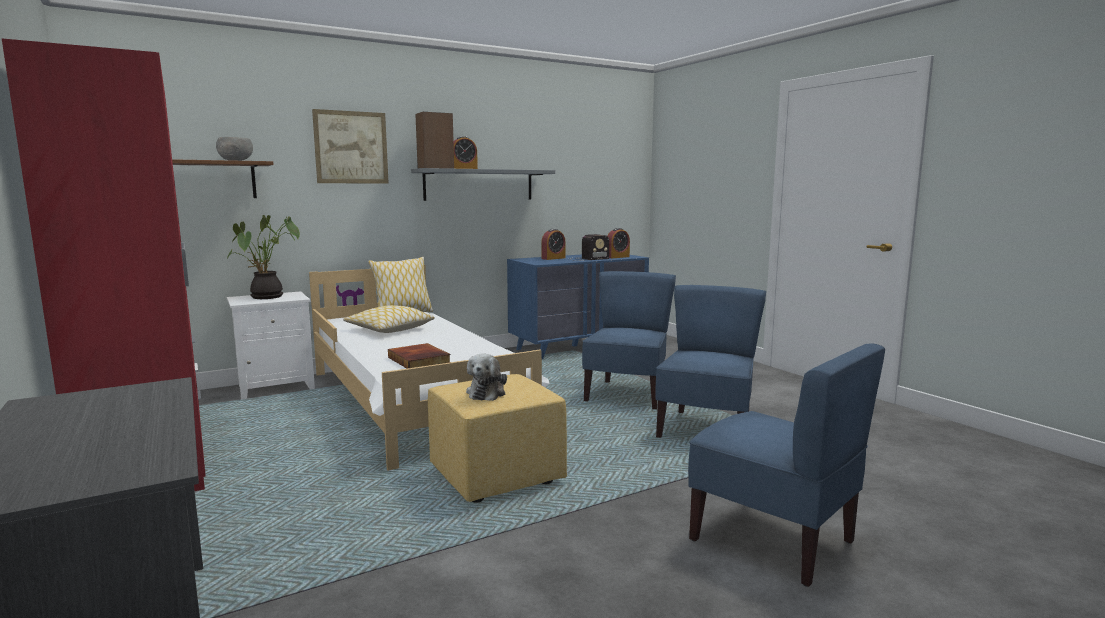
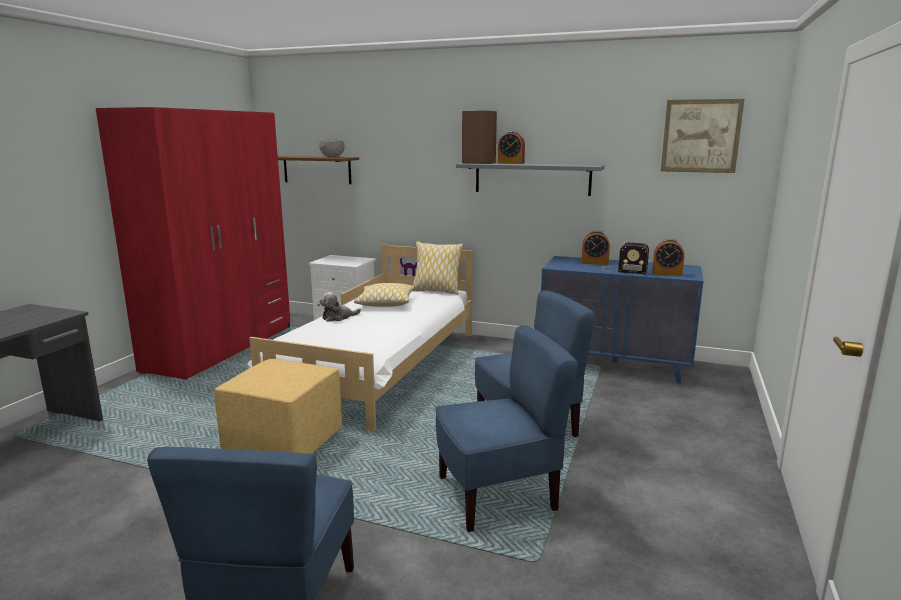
camera: 50 degrees right, 5 degrees up
potted plant [227,215,300,299] -> none
picture [312,109,389,183] -> picture moved to [661,99,744,173]
book [388,343,451,369] -> none
plush toy [466,353,507,401] -> plush toy moved to [320,292,361,322]

